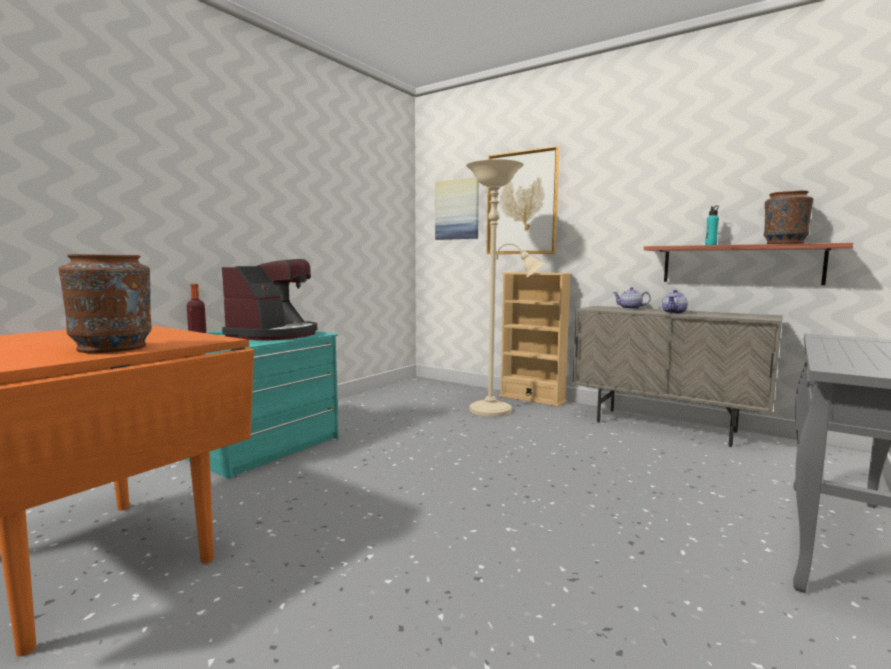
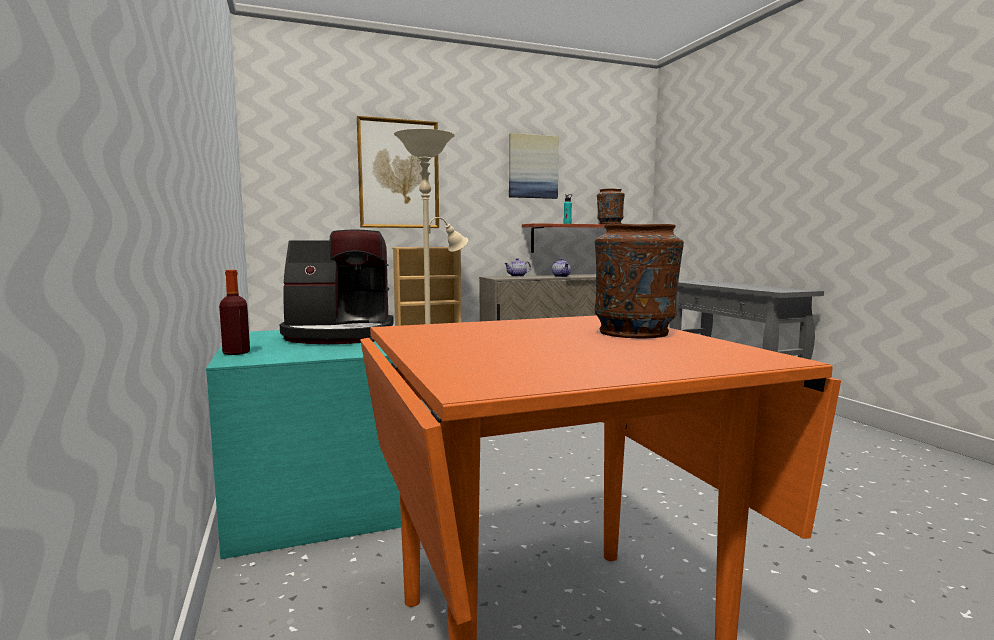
camera: 55 degrees left, 0 degrees up
coffee machine [222,259,317,340] -> coffee machine turned 120 degrees clockwise [280,230,394,344]
picture [435,177,479,240] -> picture moved to [509,133,559,199]

